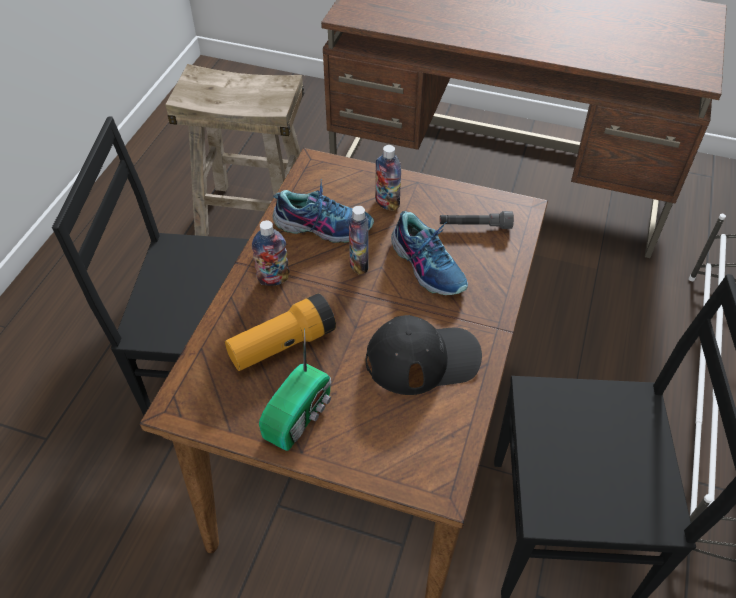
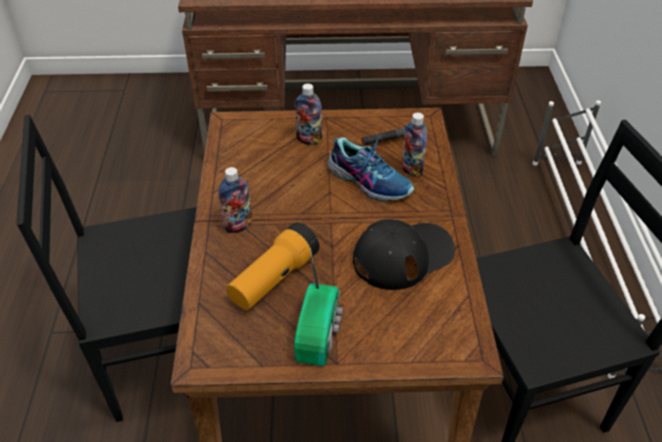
camera: 20 degrees left, 5 degrees down
beige stool [165,64,304,236] -> none
shoe [273,179,374,243] -> none
bottle [349,206,369,274] -> bottle moved to [402,113,427,178]

